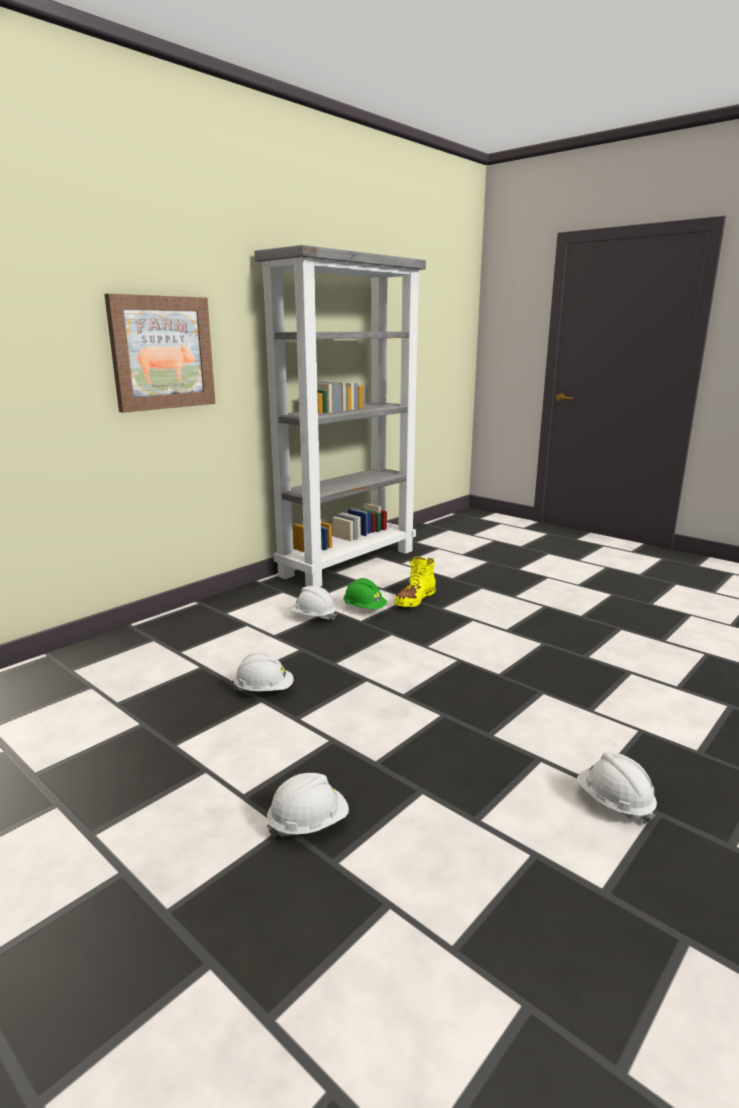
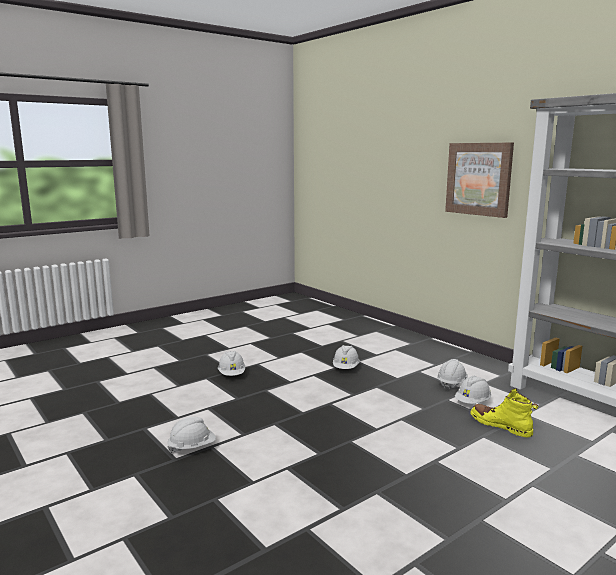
camera: 100 degrees right, 5 degrees down
green hard hat [343,578,387,609] -> white hard hat [455,376,491,404]

